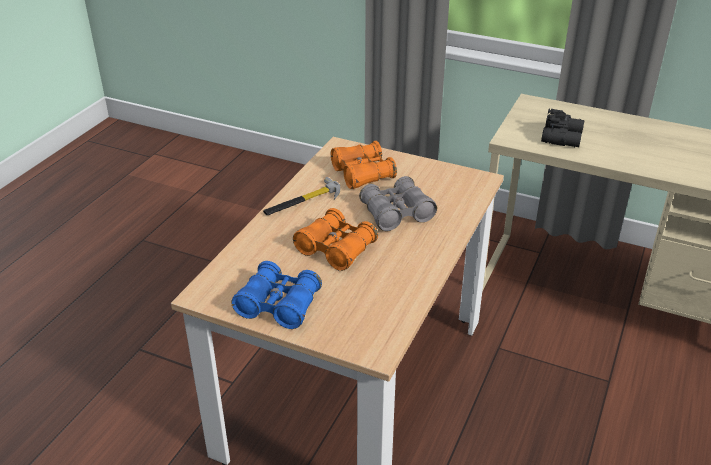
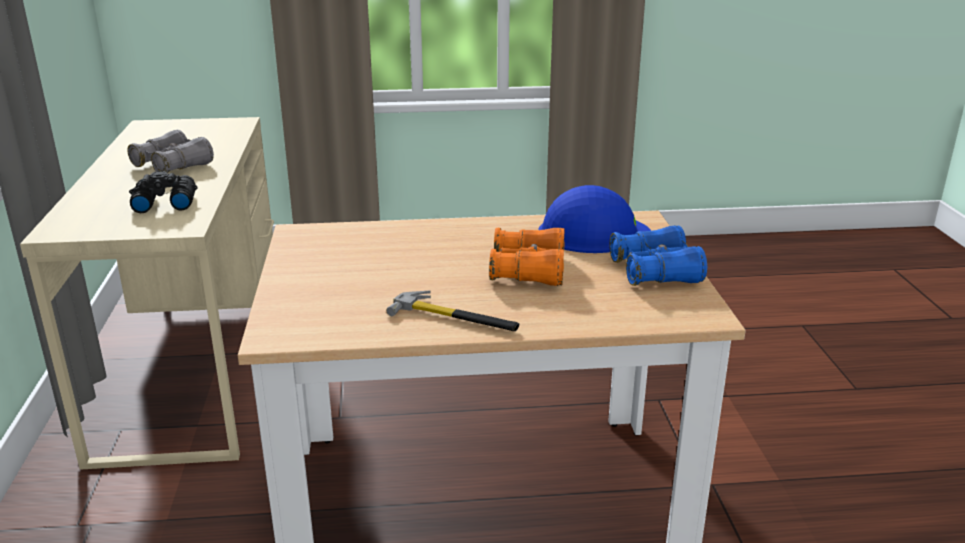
camera: 120 degrees left, 10 degrees down
orange binoculars [331,141,397,189] -> none
grey binoculars [359,176,437,231] -> grey binoculars moved to [127,130,214,174]
none -> blue hard hat [539,185,651,253]

